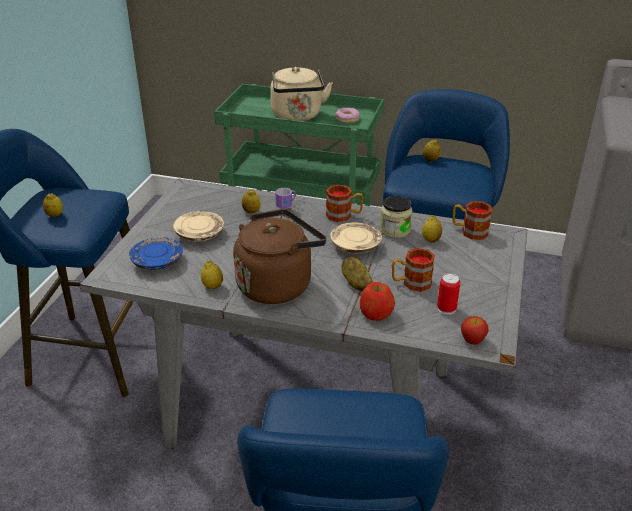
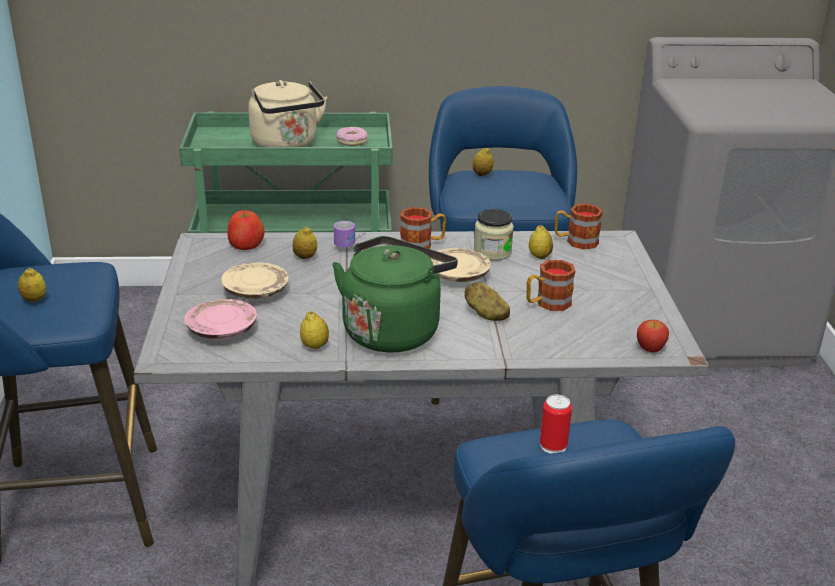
camera: 20 degrees left, 5 degrees down
blue plate [129,237,183,270] -> pink plate [184,299,257,340]
brown kettle [233,209,326,304] -> green kettle [332,236,458,353]
apple [360,282,395,321] -> apple moved to [227,210,265,250]
can [437,273,460,315] -> can moved to [540,394,572,453]

